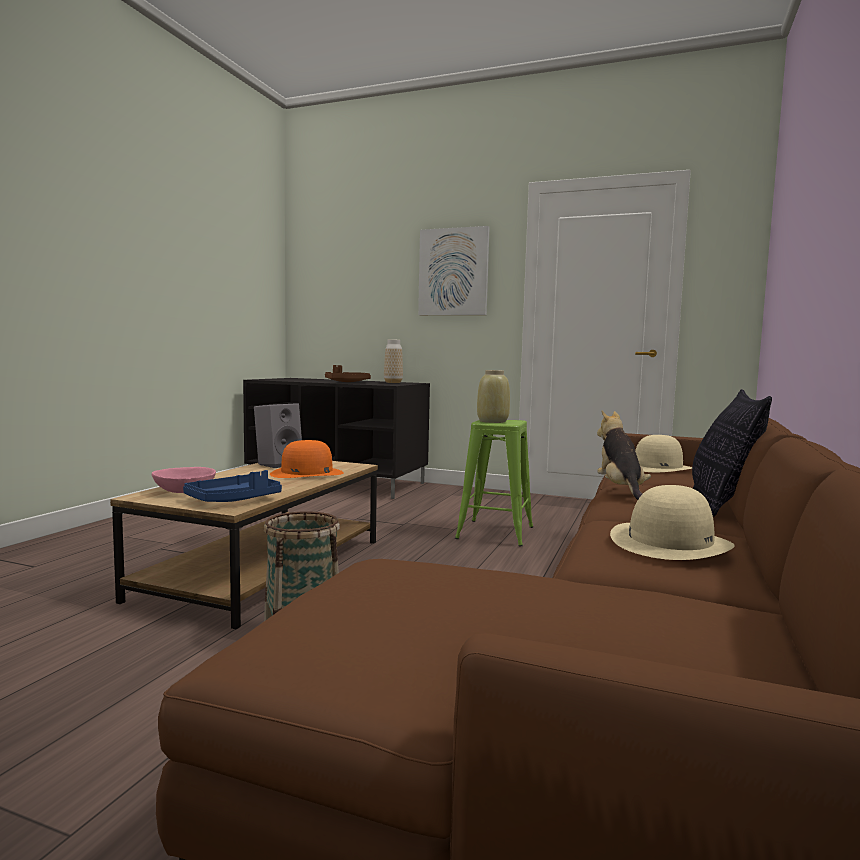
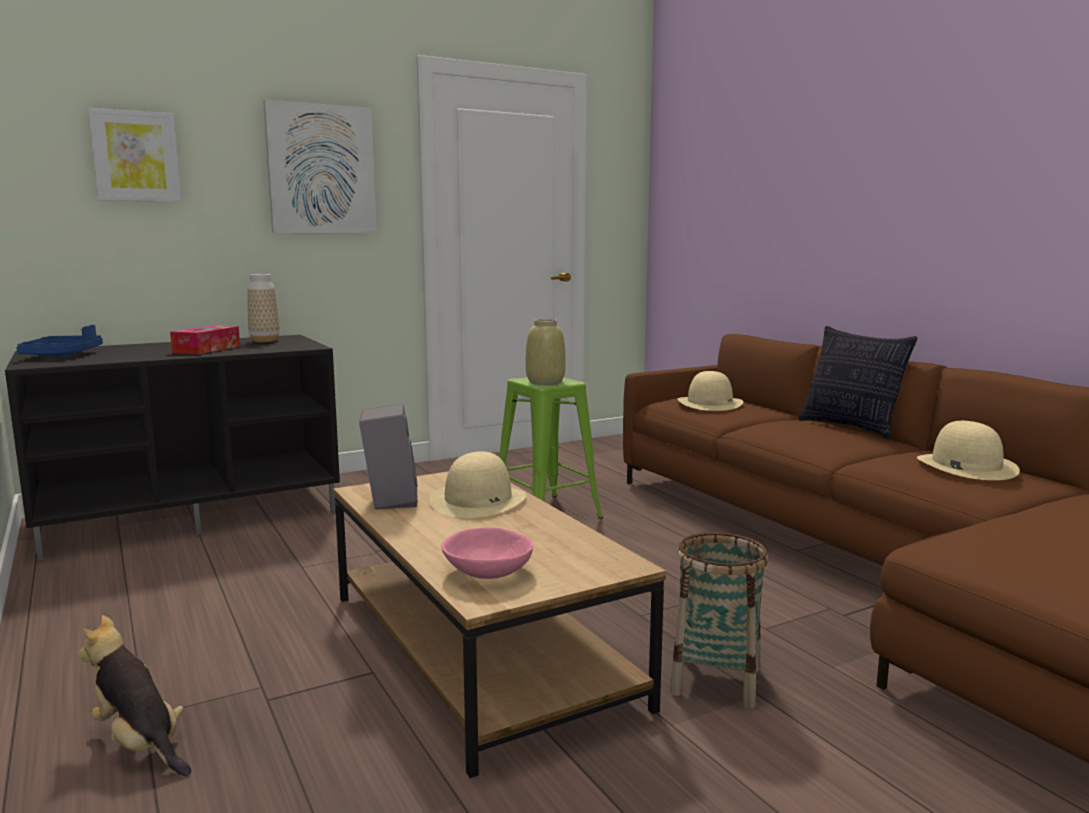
camera: 50 degrees left, 5 degrees up
blue tray [183,470,282,502] -> blue tray moved to [16,325,103,357]
orange hat [270,440,344,478] -> beige hat [429,452,526,518]
brown tray [325,365,371,382] -> tissue box [170,325,240,354]
plush toy [597,411,651,500] -> plush toy moved to [78,615,191,776]
none -> picture [88,108,181,202]

